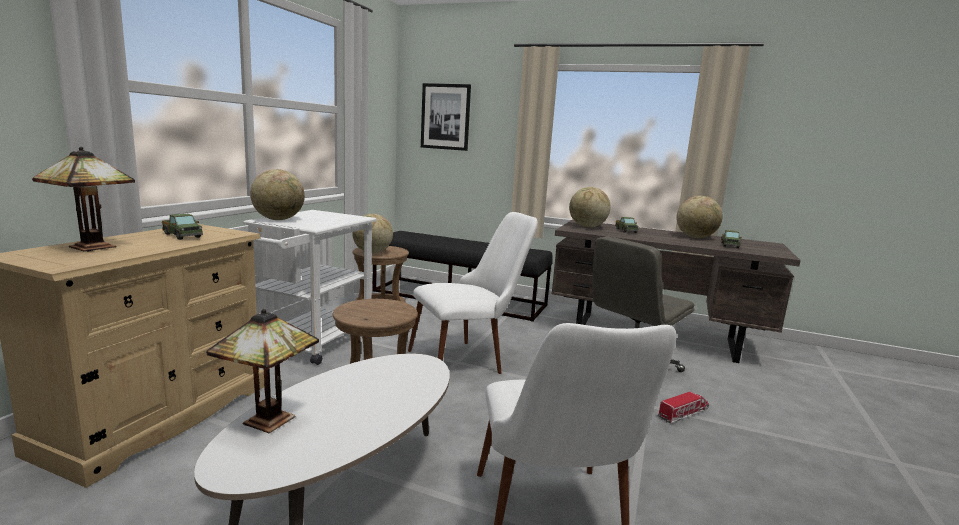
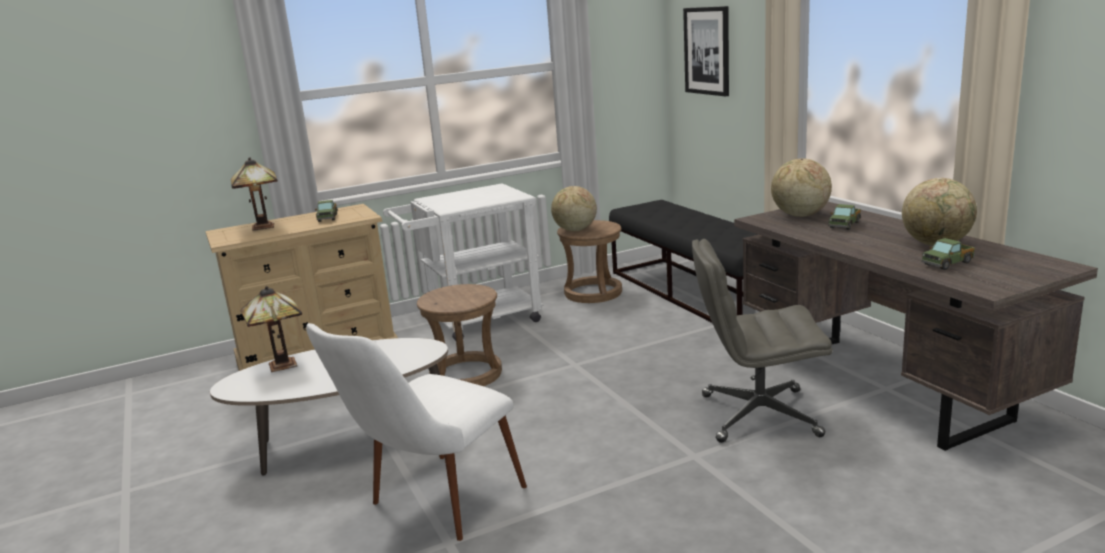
camera: 45 degrees right, 5 degrees up
globe [250,169,305,220] -> none
white chair [408,212,538,374] -> none
toy truck [658,391,709,423] -> none

